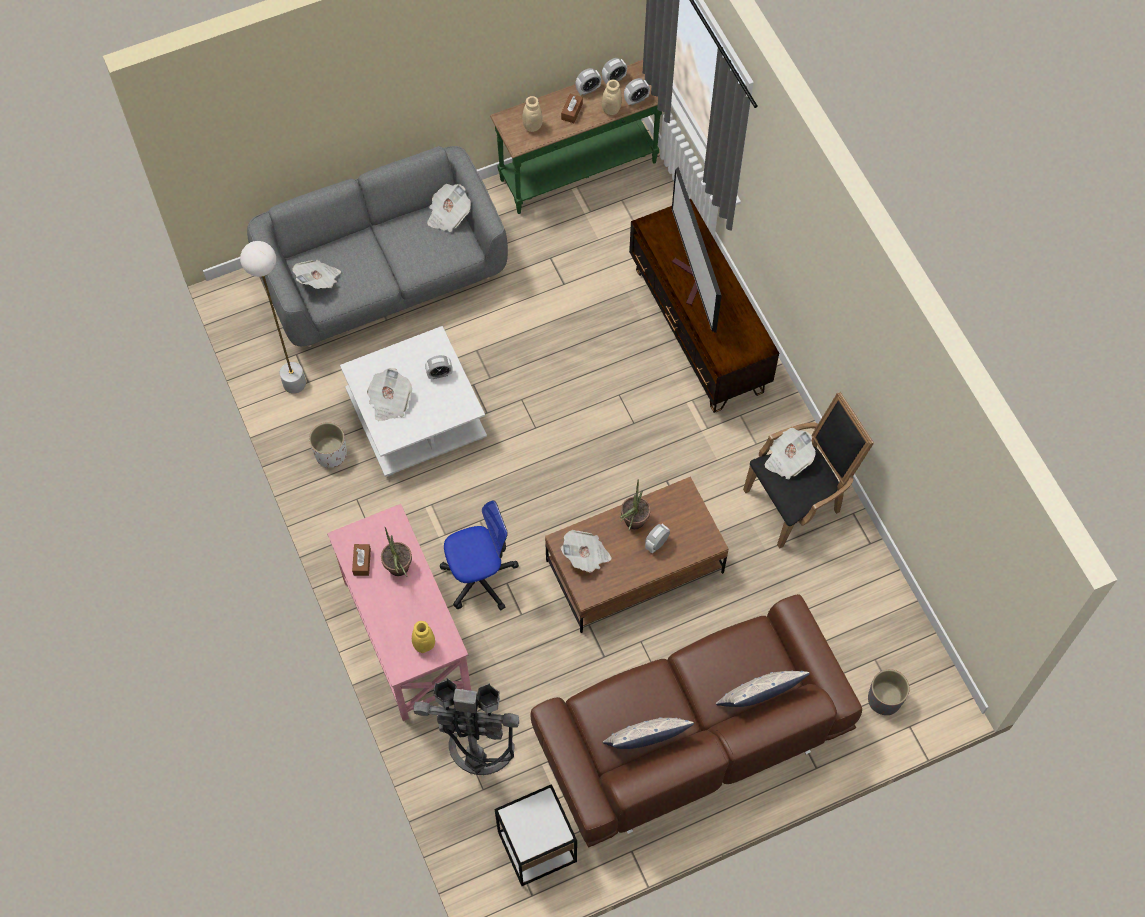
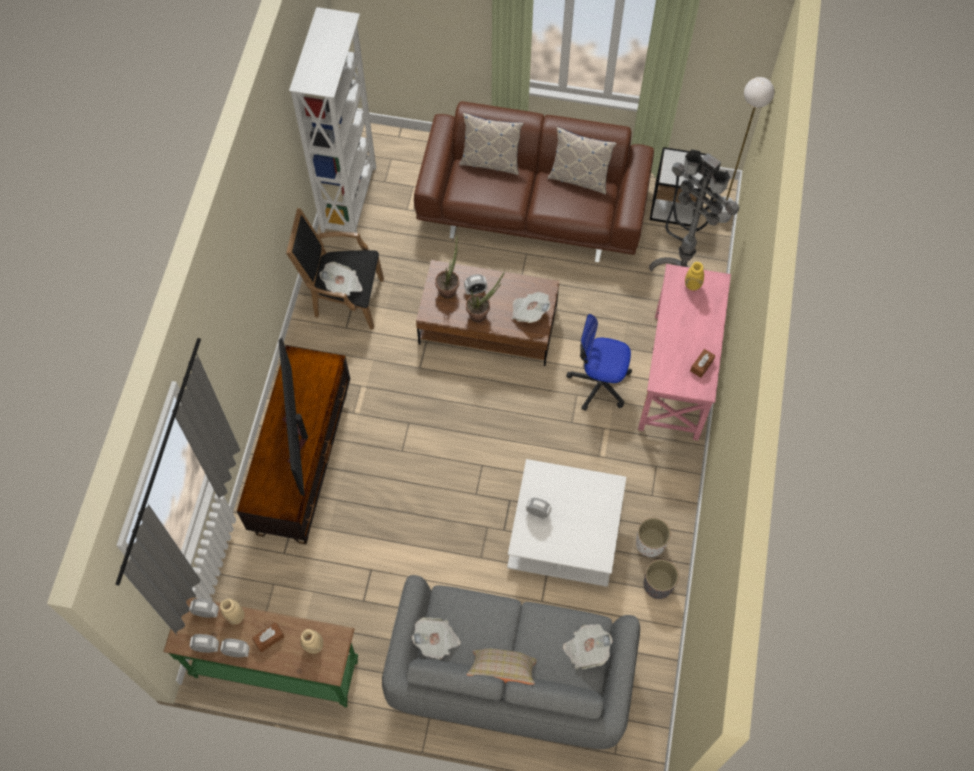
camera: 145 degrees left, 0 degrees up
white floor lamp [240,241,306,394] -> white floor lamp moved to [718,77,774,223]
newspaper [367,368,412,421] -> none
potted plant [381,527,412,576] -> potted plant moved to [435,235,459,299]
television [672,167,722,333] -> television turned 150 degrees clockwise [279,337,308,496]
grey planter [868,669,910,715] -> grey planter moved to [643,559,679,599]
none -> white bookcase [289,7,376,233]
none -> beige pillow [466,648,537,685]

